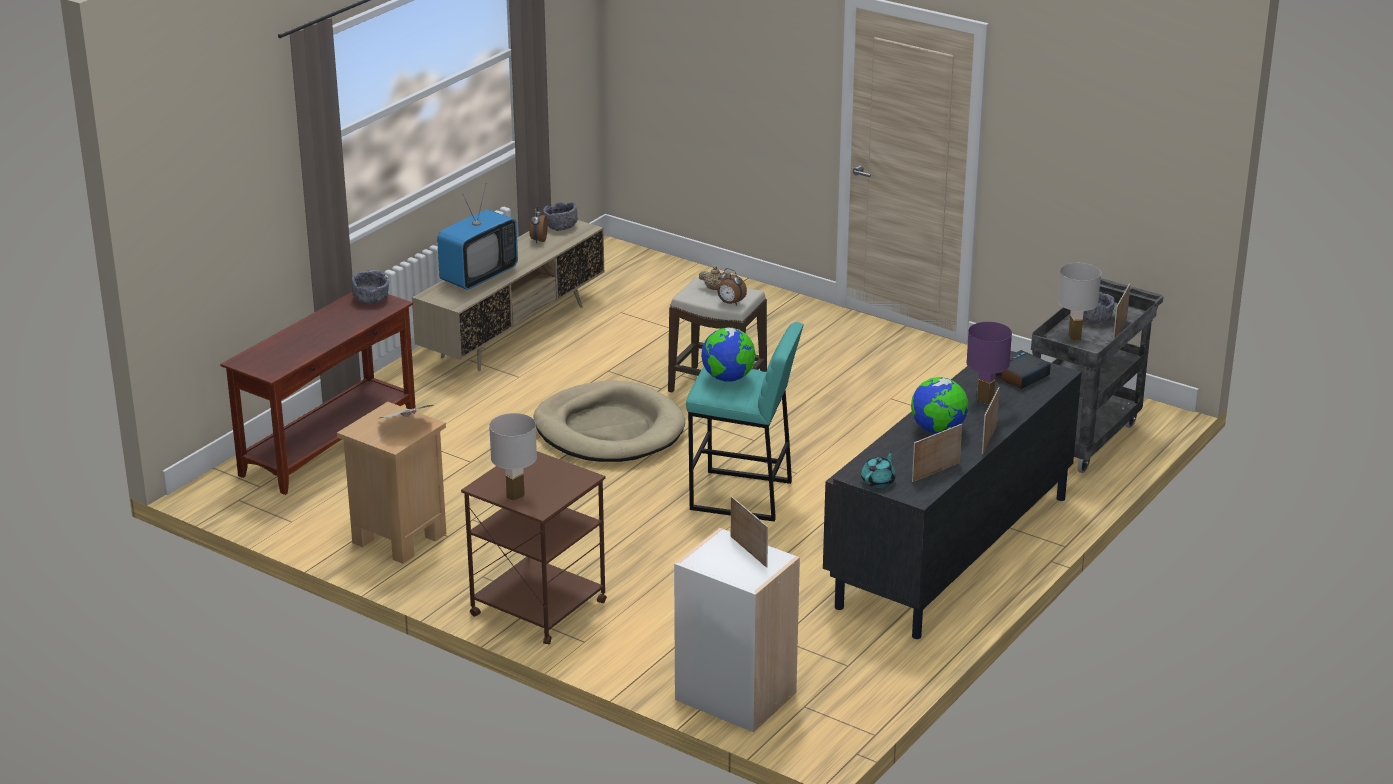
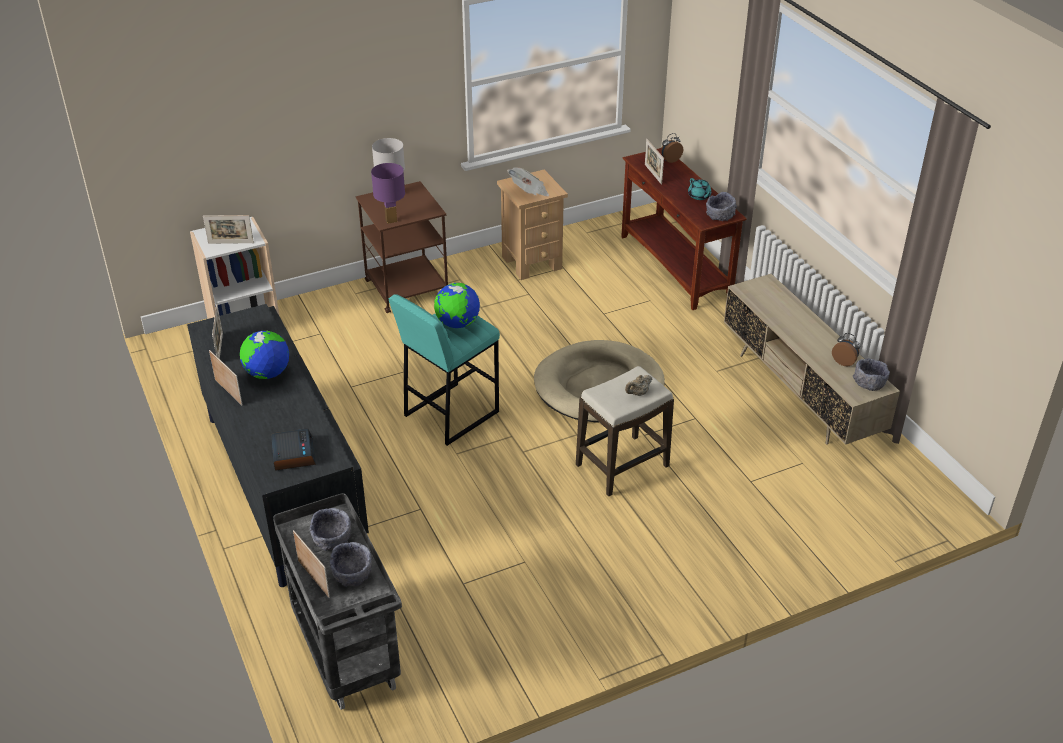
camera: 120 degrees right, 10 degrees up
television [437,183,518,290] -> none
alarm clock [717,268,747,306] -> alarm clock moved to [661,133,683,163]
turquoise teapot [861,451,896,488] -> turquoise teapot moved to [688,178,712,200]
purple table lamp [966,322,1012,405] -> purple table lamp moved to [371,163,405,224]
white table lamp [1057,263,1101,341] -> grey bowl [310,508,351,551]
none -> picture frame [645,139,664,184]

